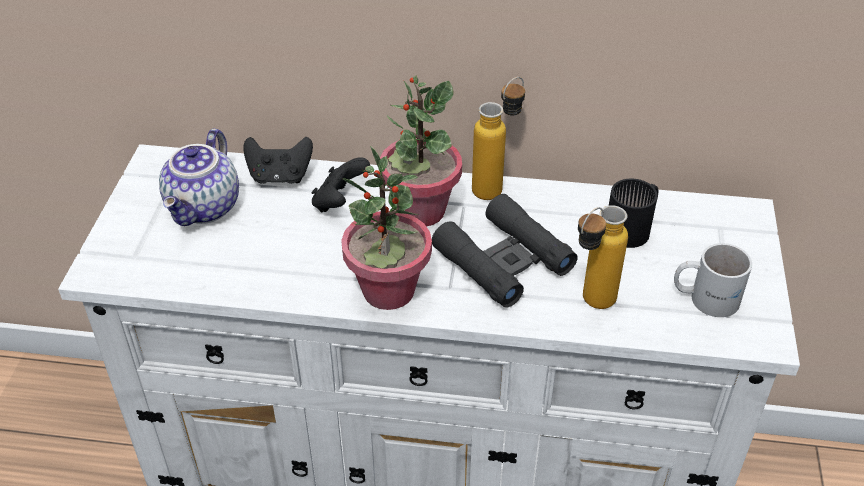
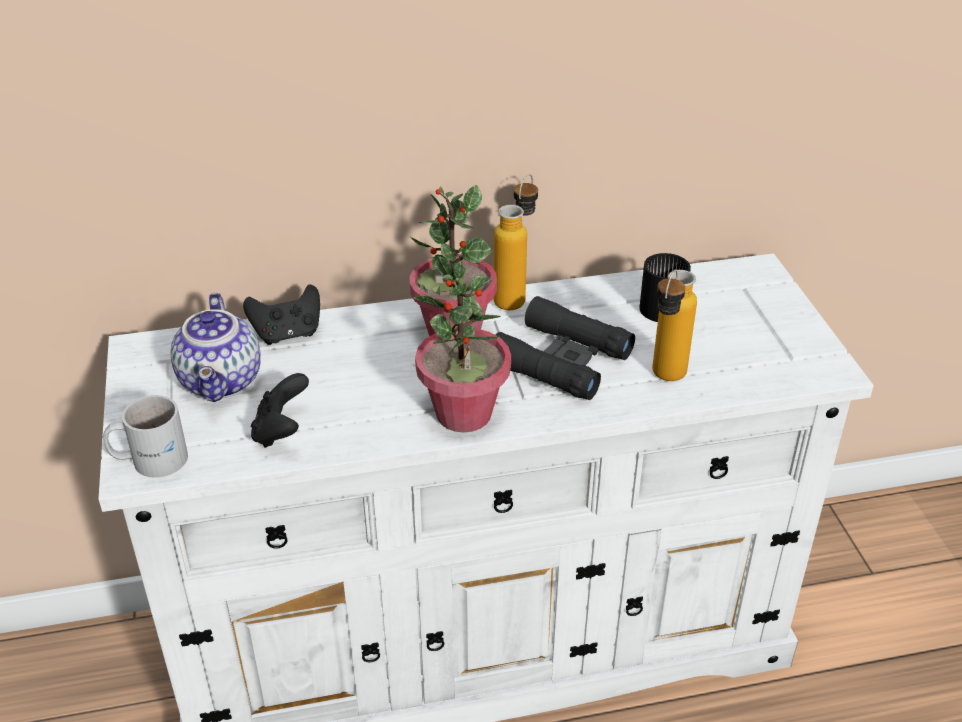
camera: 20 degrees left, 5 degrees down
black game controller [312,157,370,213] -> black game controller moved to [251,373,309,448]
white mug [674,243,752,317] -> white mug moved to [103,395,188,478]

